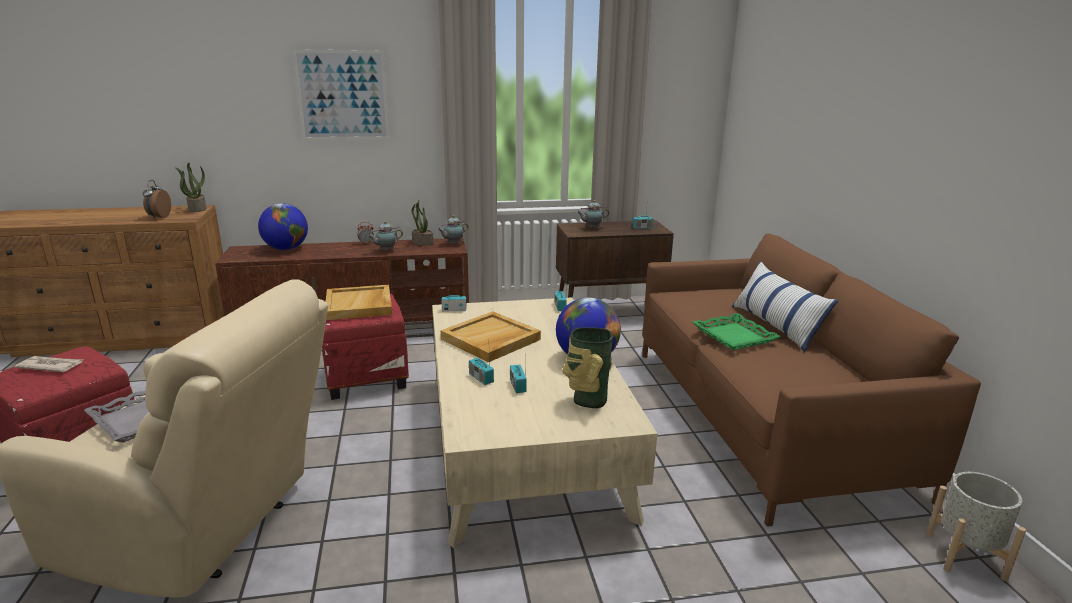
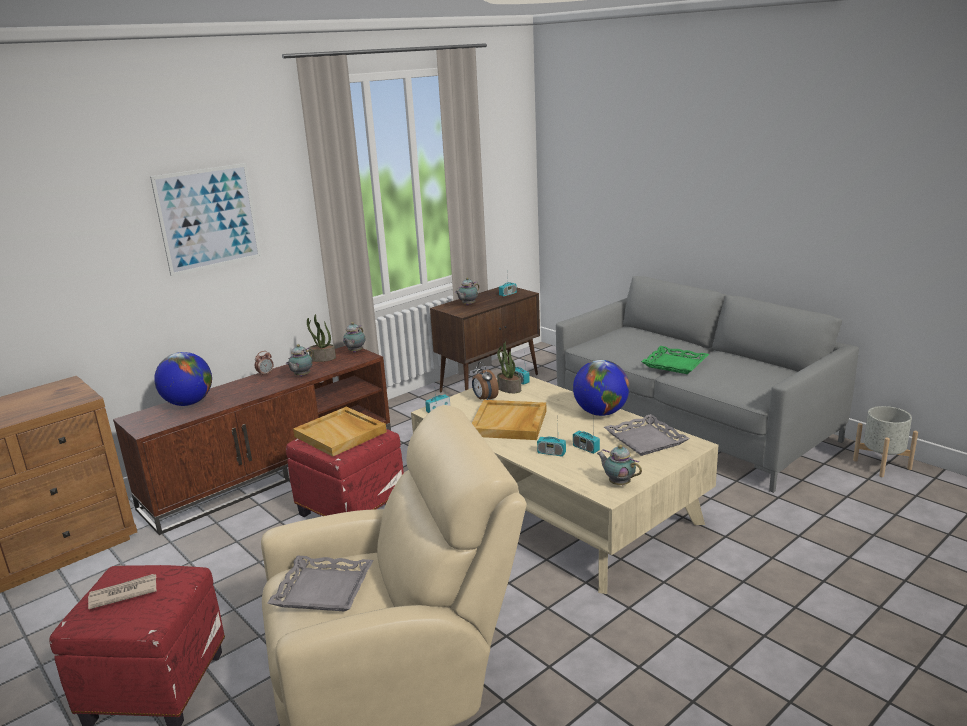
camera: 30 degrees left, 0 degrees up
alarm clock [143,180,171,219] -> alarm clock moved to [472,362,499,400]
potted plant [175,163,206,212] -> potted plant moved to [497,342,521,393]
vase [562,327,613,408] -> grey tray [604,414,690,456]
brown sofa [642,233,981,527] -> grey sofa [556,276,859,493]
pillow [732,261,838,352] -> none
none -> teapot [597,445,642,485]

